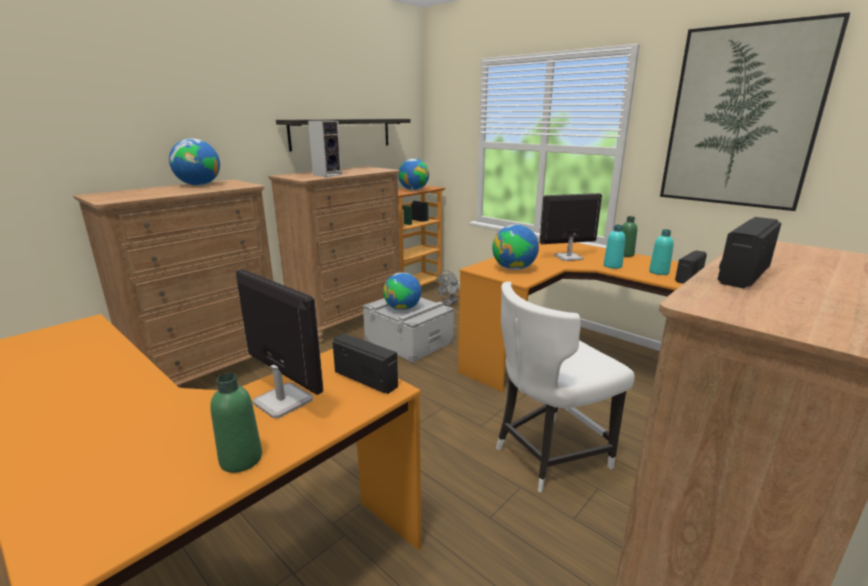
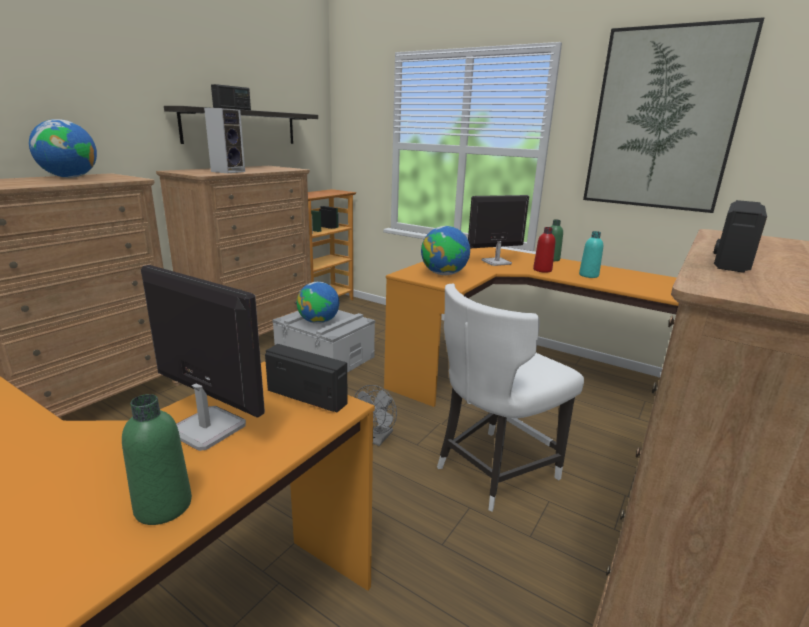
camera: 10 degrees left, 0 degrees up
globe [398,159,429,190] -> none
grey fan [435,270,459,306] -> grey fan moved to [354,385,397,446]
turquoise bottle [604,225,625,269] -> red bottle [533,227,555,273]
radio [675,250,707,284] -> radio moved to [211,84,251,110]

